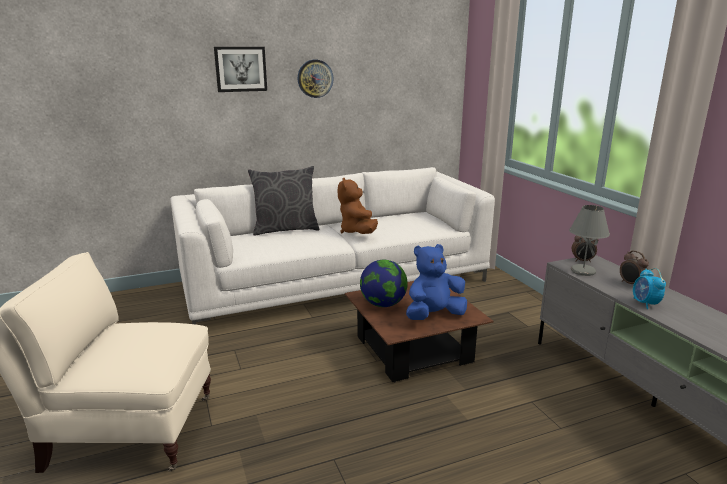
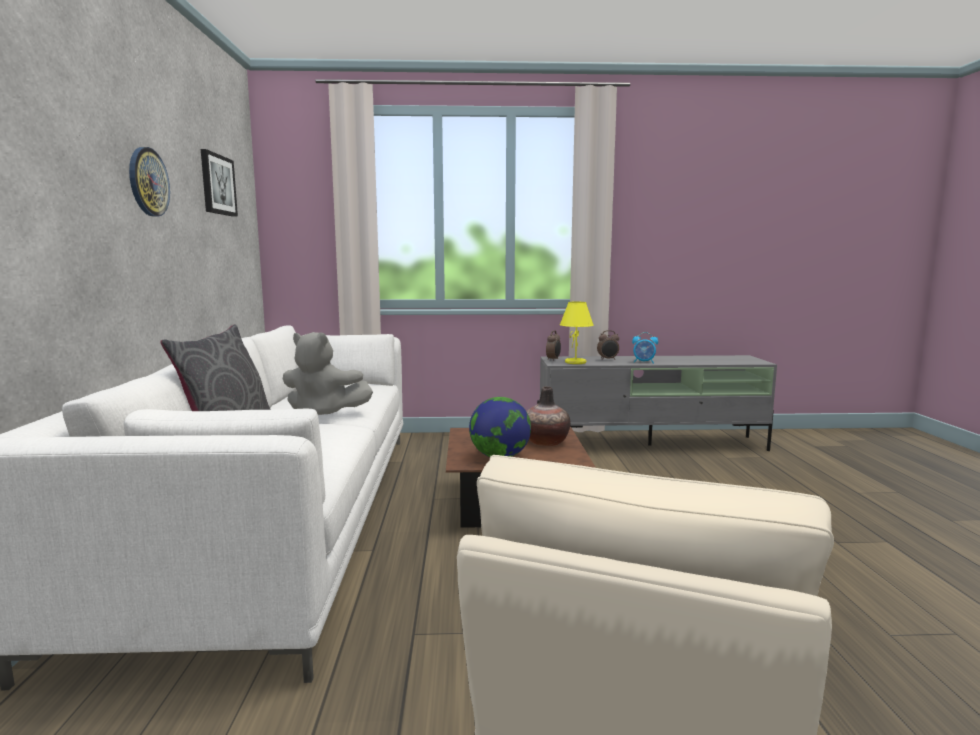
camera: 70 degrees left, 10 degrees down
picture [214,47,267,92] -> picture moved to [201,149,238,217]
brown plush toy [338,178,378,234] -> grey plush toy [283,332,373,415]
blue plush toy [406,244,467,320] -> vase [526,386,571,446]
grey table lamp [569,205,610,276] -> yellow table lamp [560,302,594,364]

